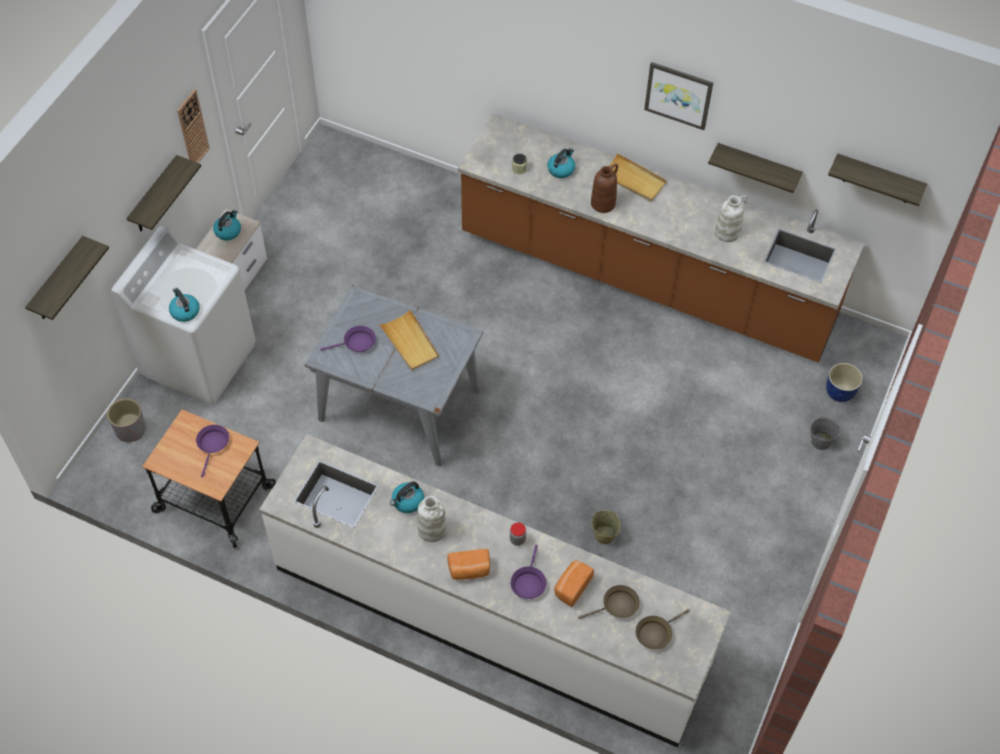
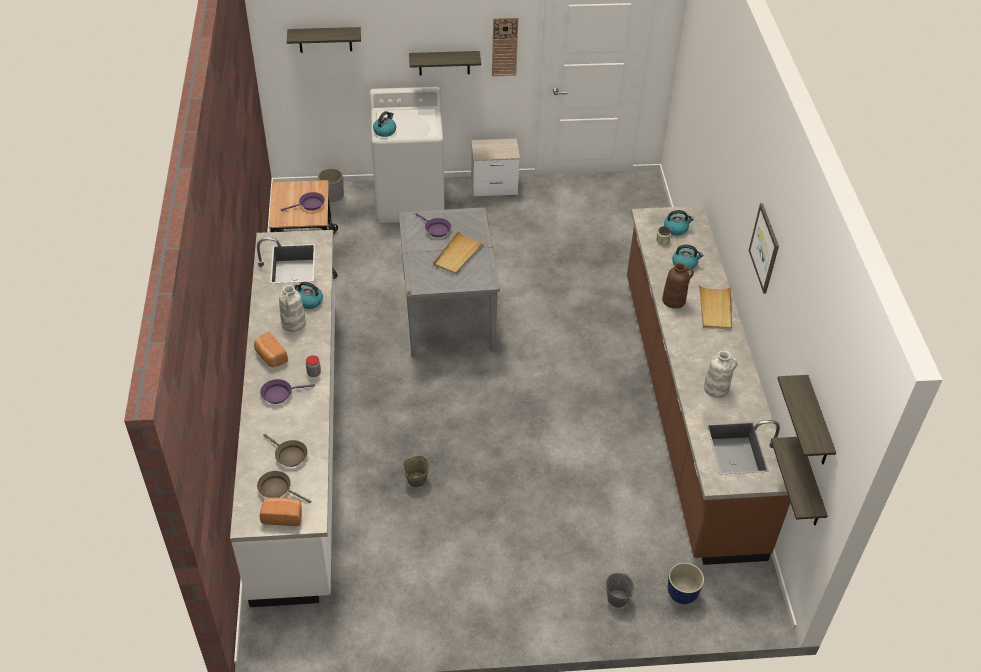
camera: 60 degrees right, 10 degrees down
kettle [213,210,241,241] -> kettle moved to [664,210,694,236]
bread [554,560,594,607] -> bread moved to [260,497,302,526]
shelf [708,143,803,193] -> shelf moved to [771,437,828,526]

